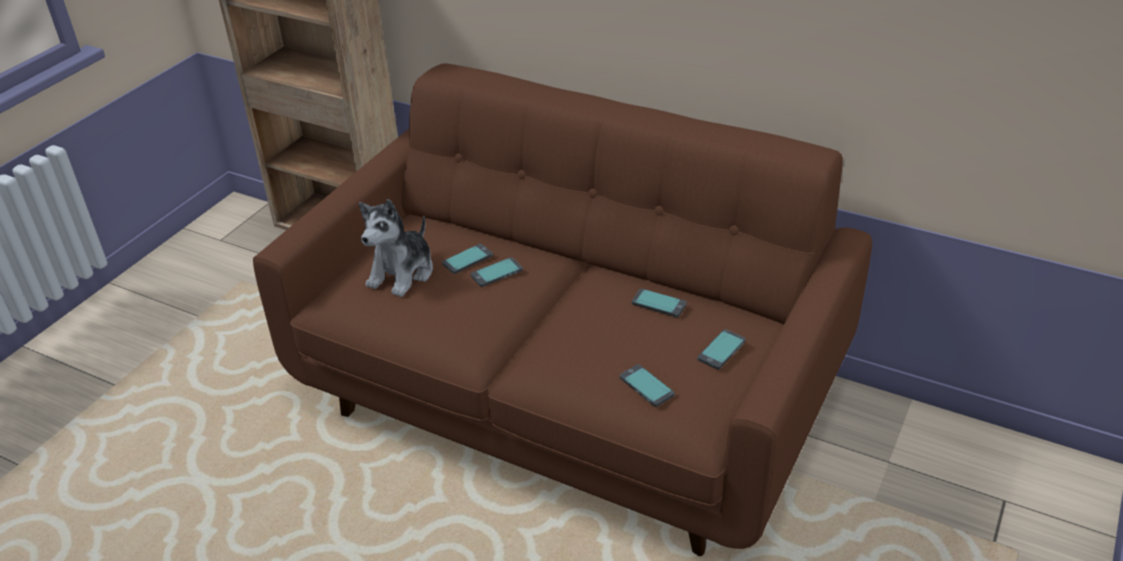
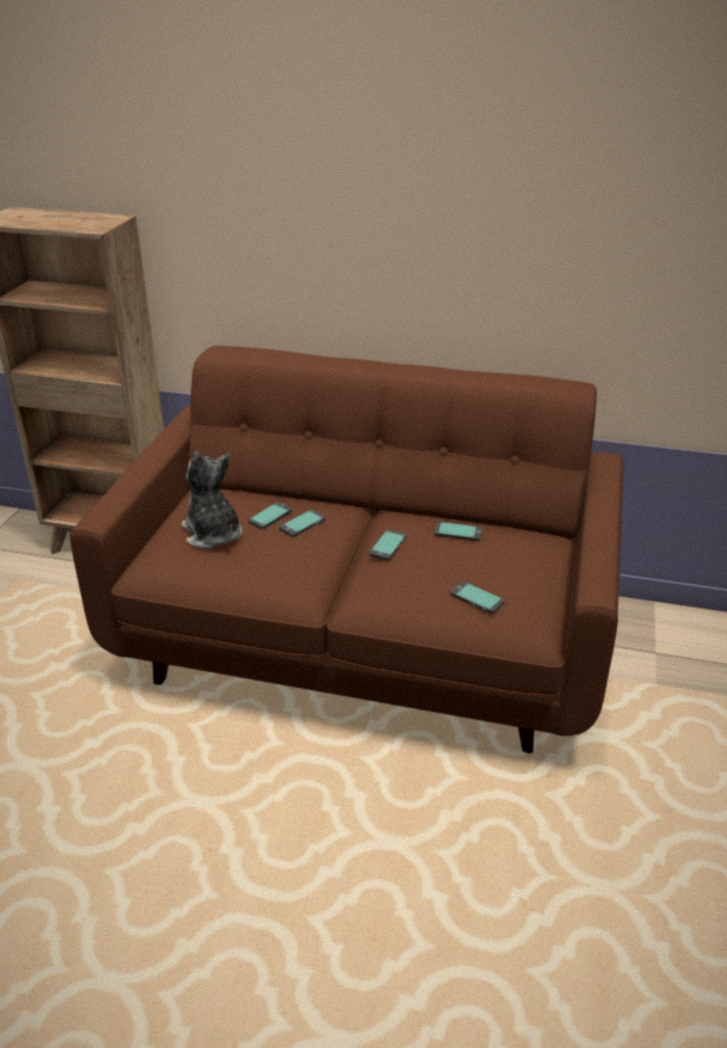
camera: 15 degrees left, 5 degrees down
plush toy [359,199,433,297] -> plush toy turned 135 degrees clockwise [182,451,243,549]
phone [697,329,746,370] -> phone moved to [369,530,406,561]

